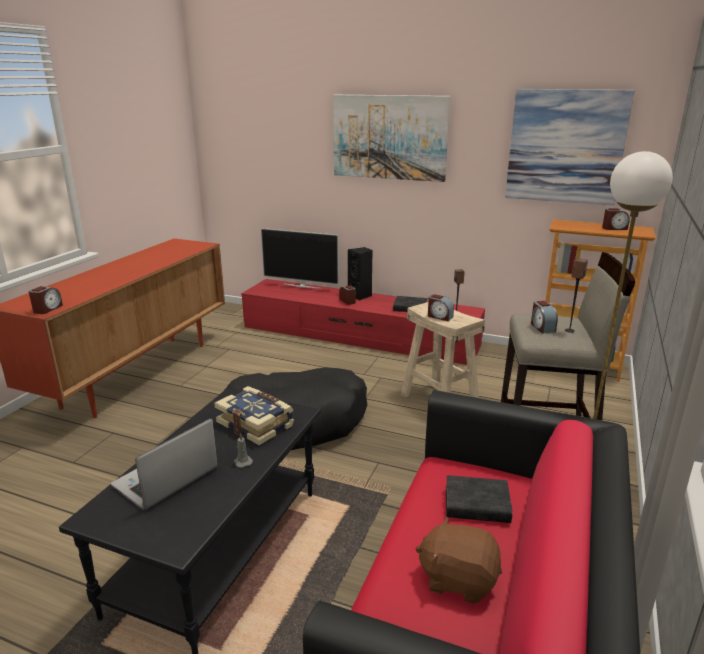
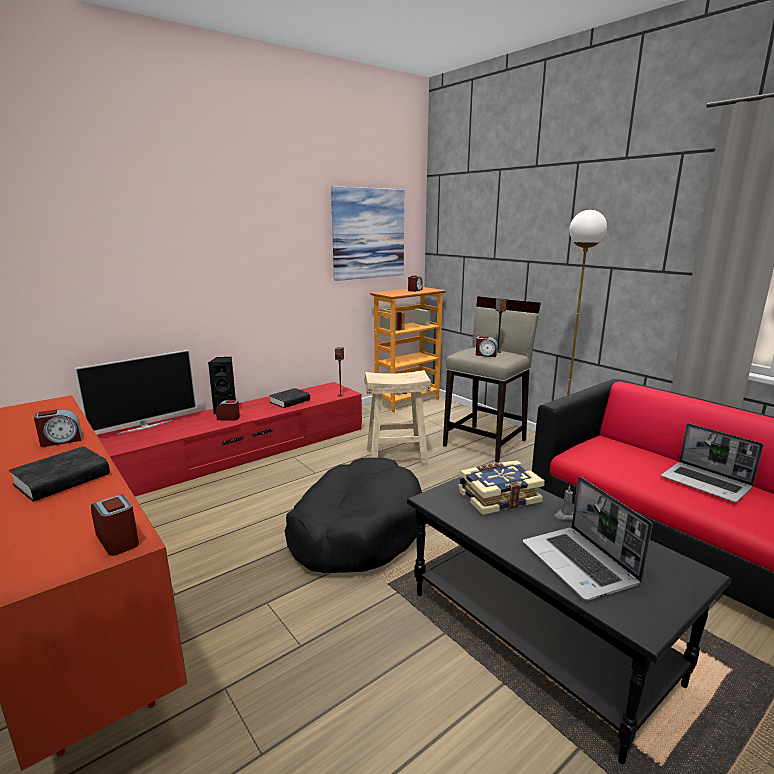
camera: 60 degrees left, 5 degrees down
picture [333,95,451,182] -> none
brown plush toy [415,516,502,603] -> laptop [661,423,763,503]
alarm clock [428,294,454,321] -> alarm clock moved to [34,409,82,447]
black book [446,475,513,523] -> black book moved to [9,446,110,502]

